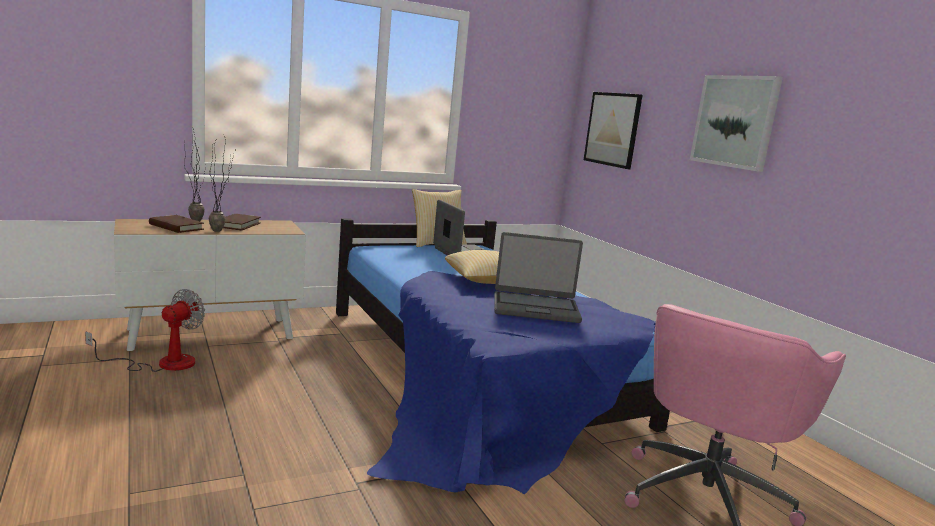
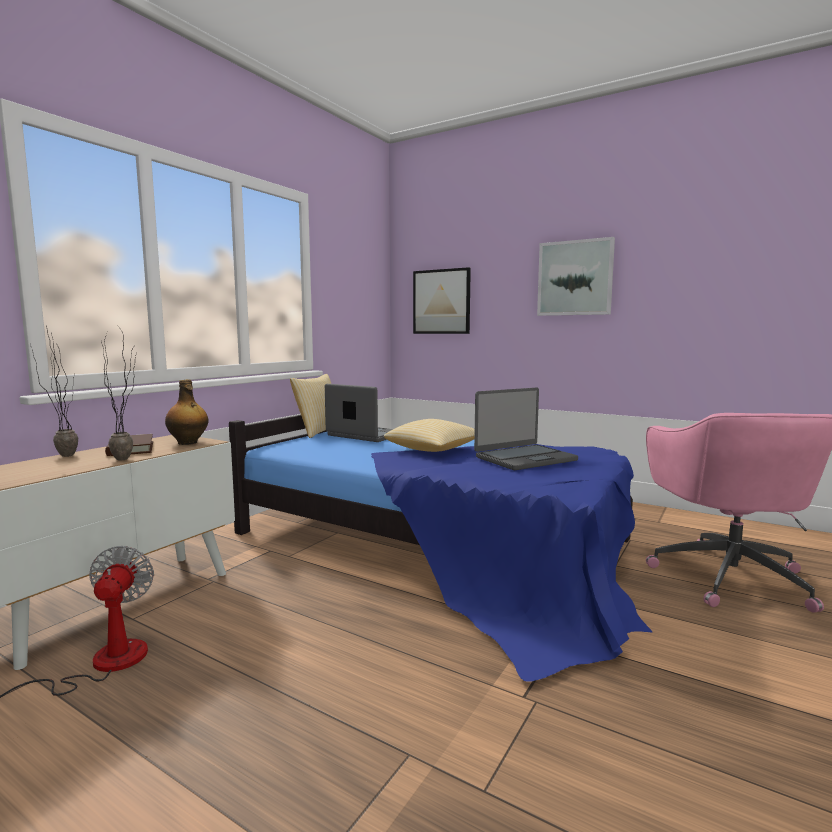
camera: 30 degrees left, 5 degrees down
brown book [149,215,204,233] -> none
none -> bottle [165,379,208,445]

